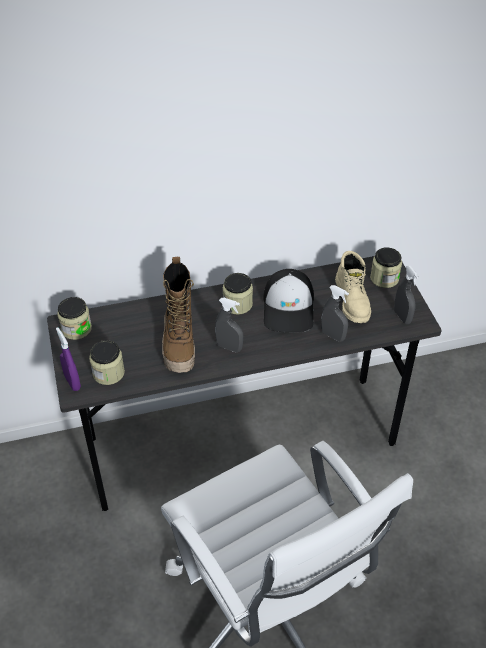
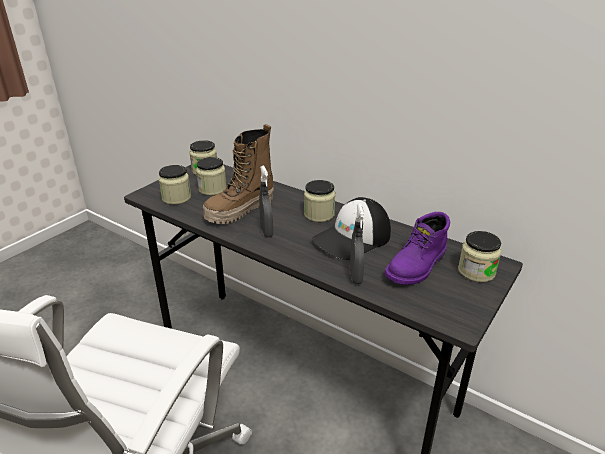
camera: 50 degrees right, 15 degrees down
purple spray bottle [56,327,81,391] -> none
beige boot [335,251,371,323] -> purple boot [385,212,450,285]
grey spray bottle [394,265,419,324] -> none
none -> jar [196,157,227,196]

